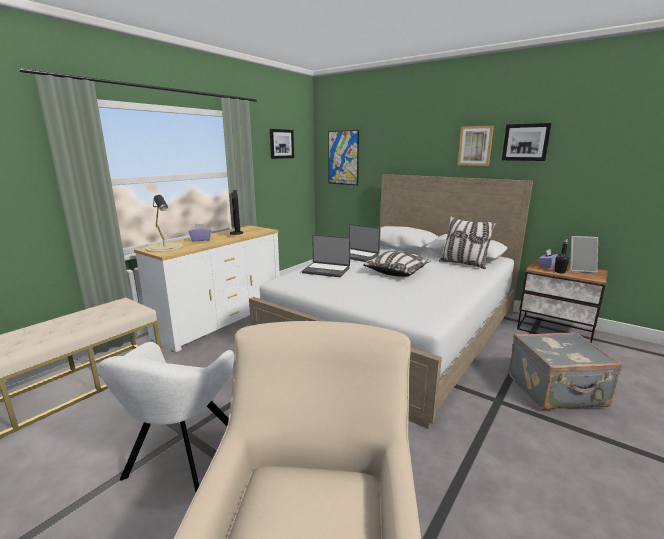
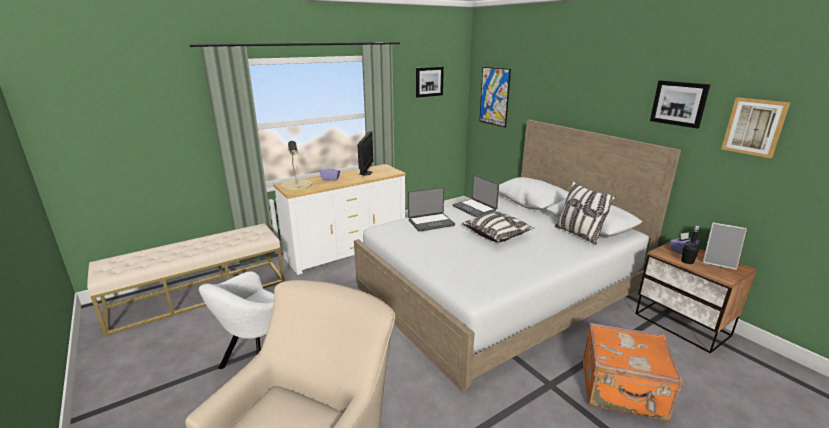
camera: 20 degrees right, 5 degrees up
laptop [302,235,350,277] -> laptop turned 60 degrees counterclockwise [408,187,455,232]
picture [458,126,494,166] -> picture moved to [721,97,790,158]
grey suitcase [509,332,622,410] -> orange suitcase [583,323,683,421]

